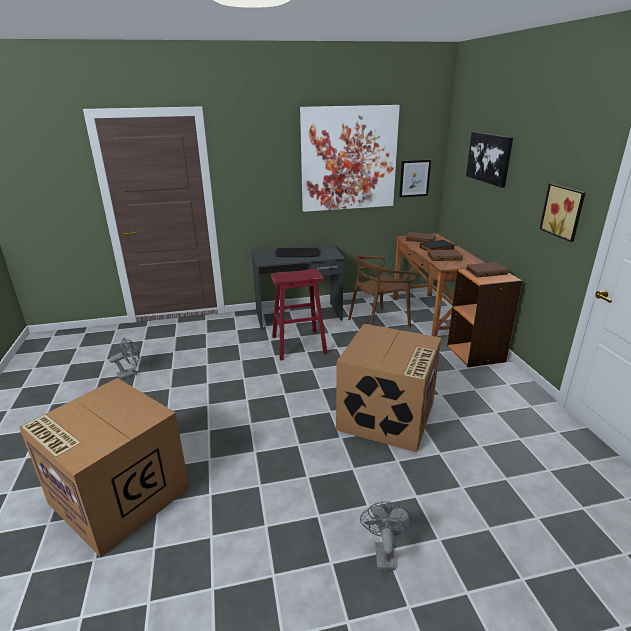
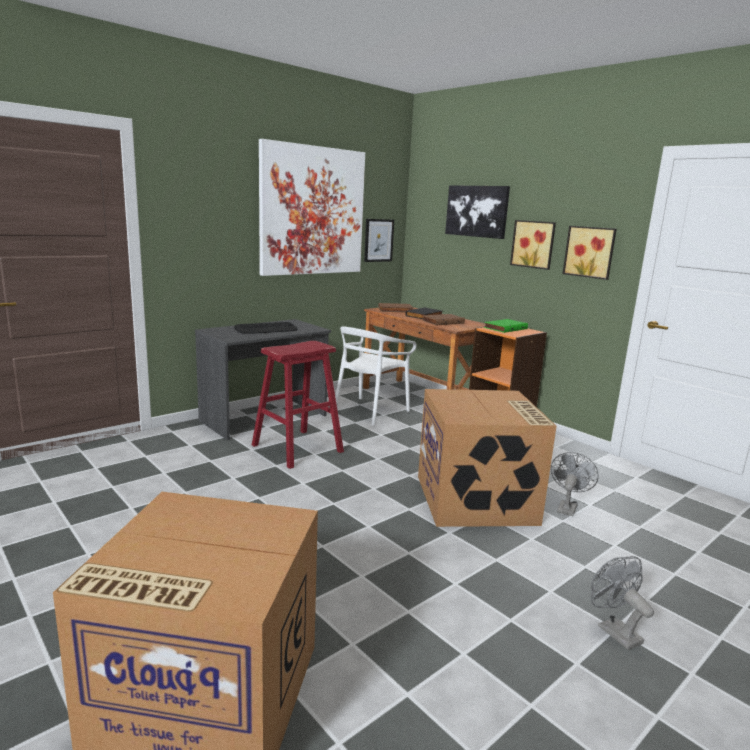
camera: 30 degrees left, 10 degrees down
grey fan [109,338,140,379] -> grey fan moved to [551,452,599,516]
brown chair [348,255,417,327] -> white chair [335,326,417,426]
brown book [465,262,509,277] -> green book [484,319,528,333]
none -> picture [510,220,556,270]

